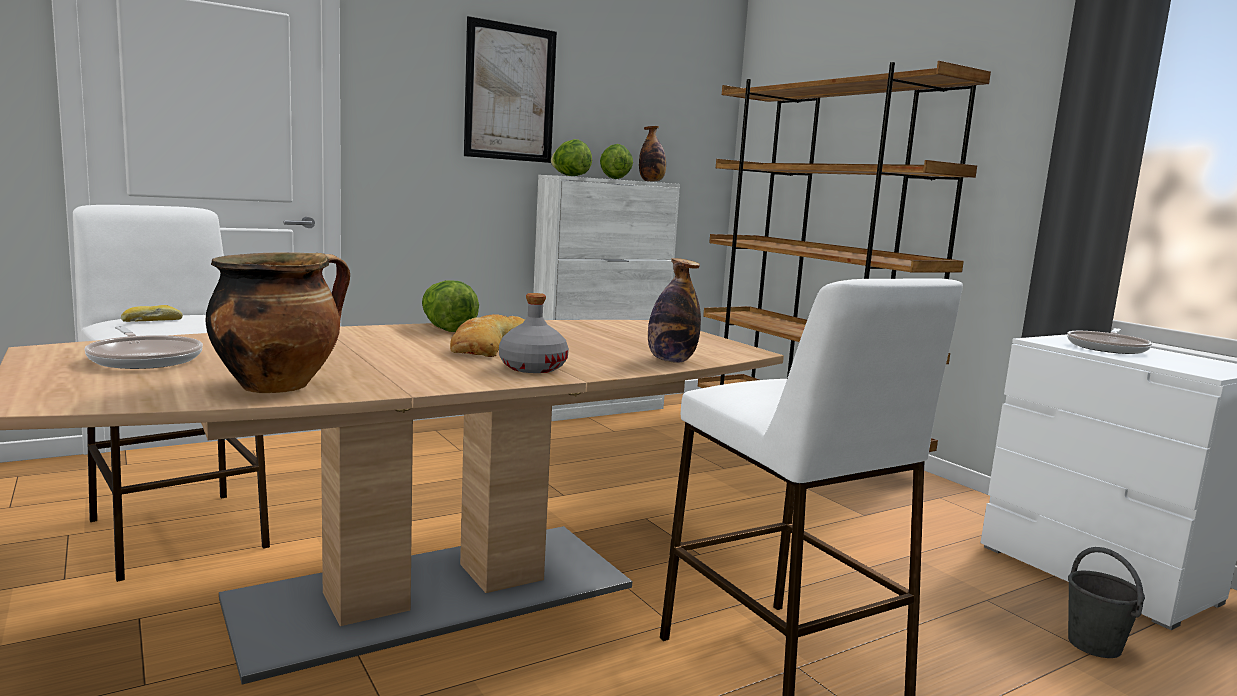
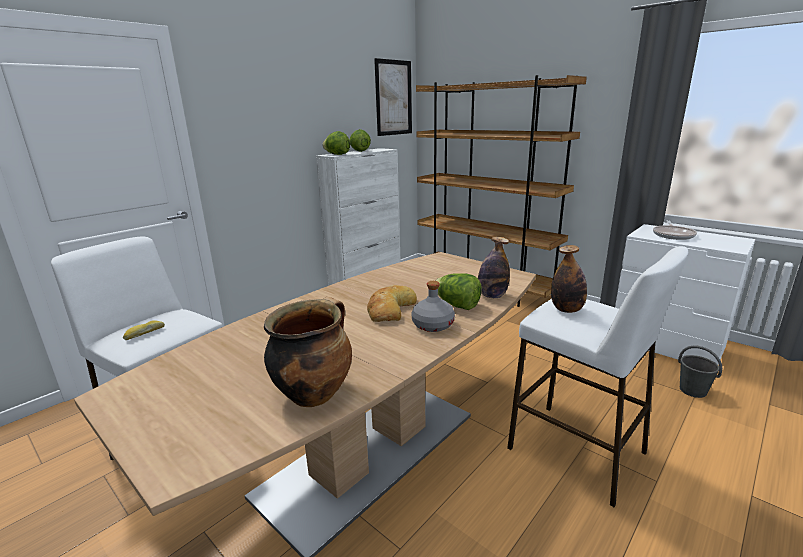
camera: 15 degrees left, 10 degrees up
frying pan [84,326,203,369] -> none
lettuce [422,280,479,332] -> lettuce moved to [435,273,482,310]
picture [464,16,557,163] -> picture moved to [374,58,412,136]
bottle [639,126,666,182] -> bottle moved to [551,245,587,313]

